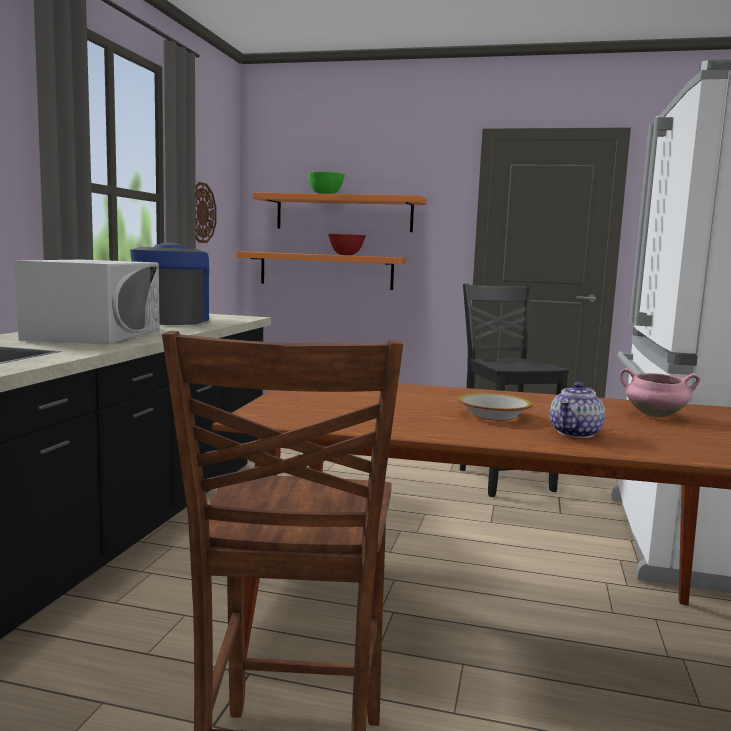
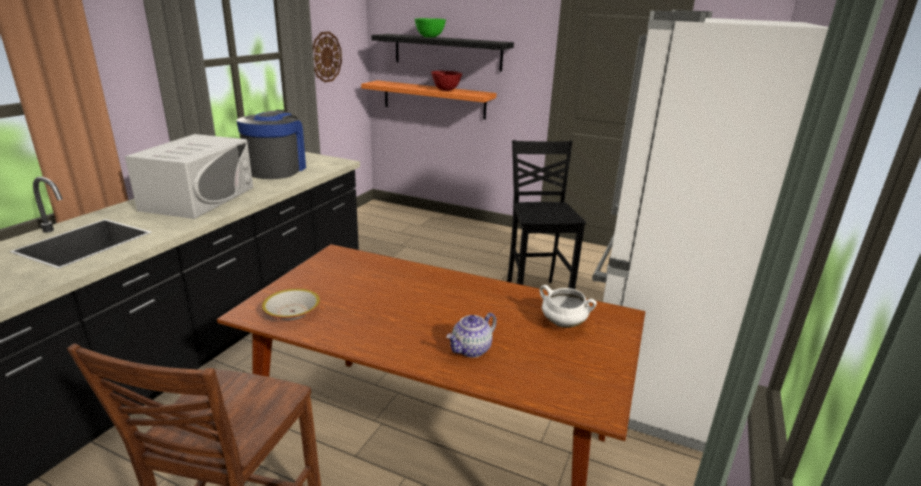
camera: 10 degrees right, 15 degrees up
orange shelf [253,193,427,232] -> black shelf [371,34,514,72]
bowl [458,393,532,421] -> bowl moved to [262,289,320,321]
pink cooking pot [620,368,700,417] -> white cooking pot [540,285,597,328]

